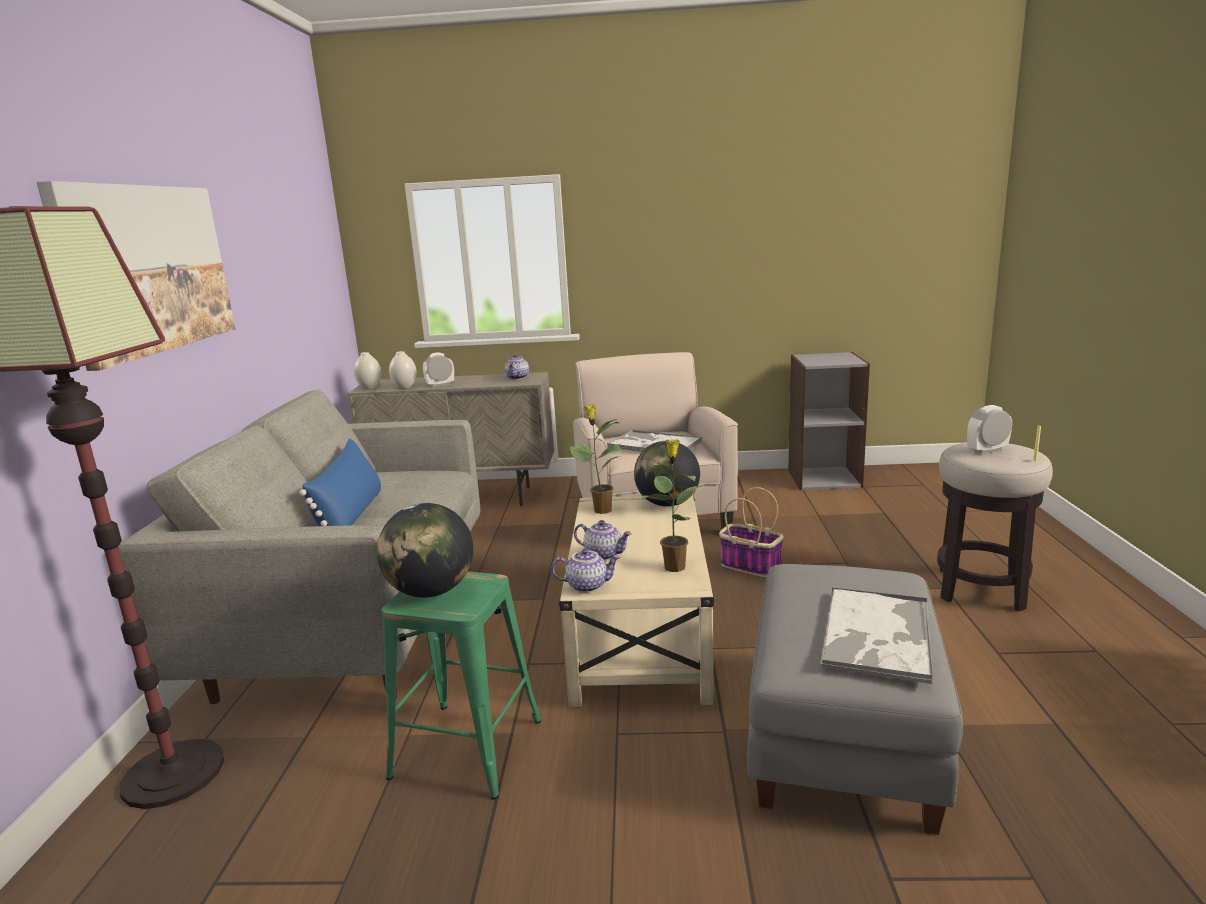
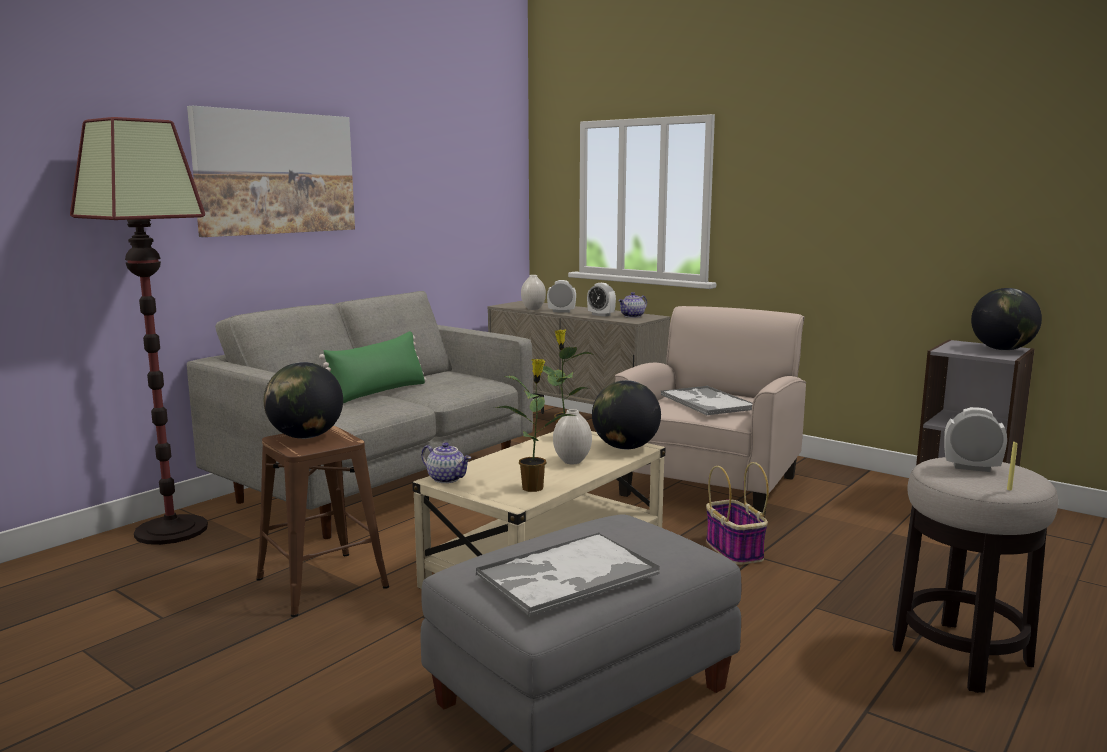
camera: 35 degrees right, 5 degrees down
blue pillow [299,439,381,526] -> green pillow [319,331,426,403]
white vase [354,352,382,390] -> white vase moved to [553,409,592,464]
green stool [382,571,541,800] -> brown stool [256,426,389,617]
teapot [574,520,632,560] -> none
none -> alarm clock [587,283,616,317]
none -> globe [971,288,1042,350]

